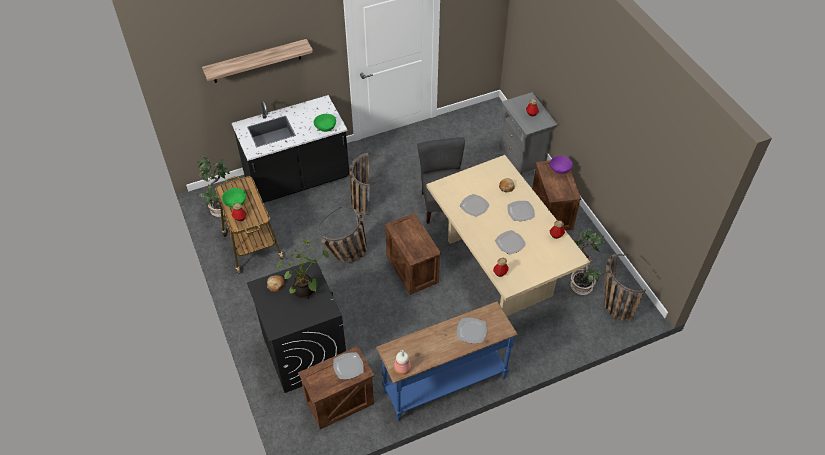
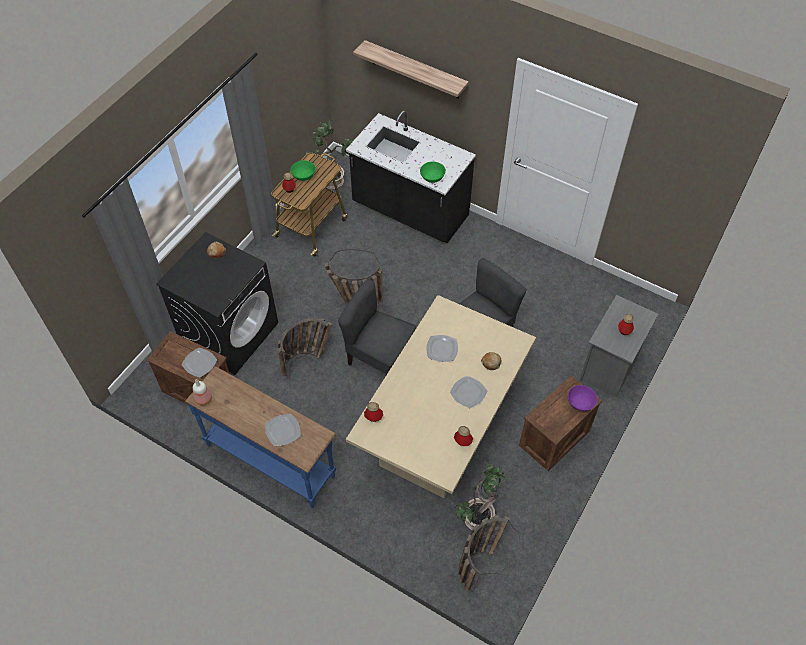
camera: 55 degrees right, 5 degrees up
potted plant [277,239,329,299] -> none
basket [350,153,384,215] -> basket moved to [278,318,333,379]
crate [385,213,441,295] -> grey chair [338,279,416,375]
plate [495,230,526,255] -> none

